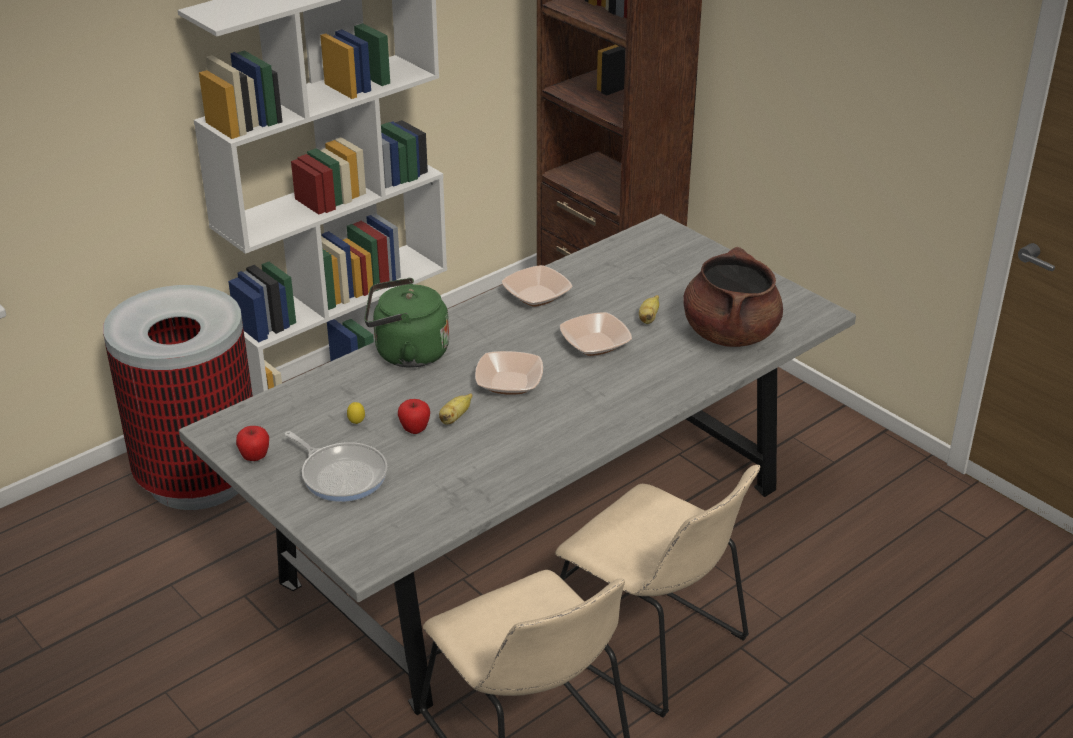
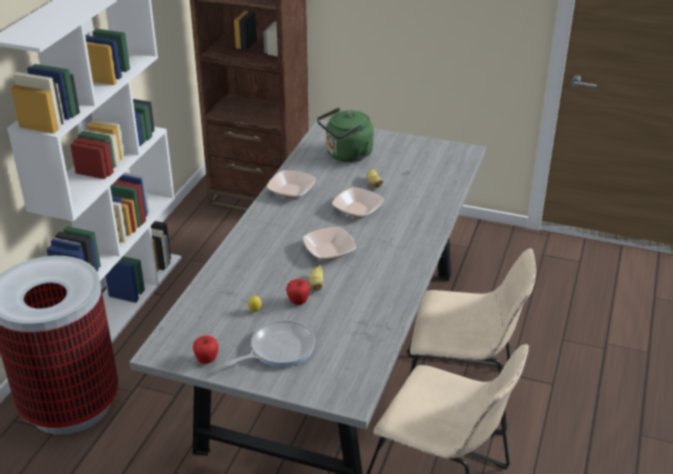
camera: 30 degrees left, 0 degrees up
frying pan [285,431,387,502] -> frying pan turned 45 degrees counterclockwise [225,320,316,367]
green kettle [365,278,449,368] -> green kettle moved to [317,108,374,162]
brown cooking pot [683,247,783,347] -> none

